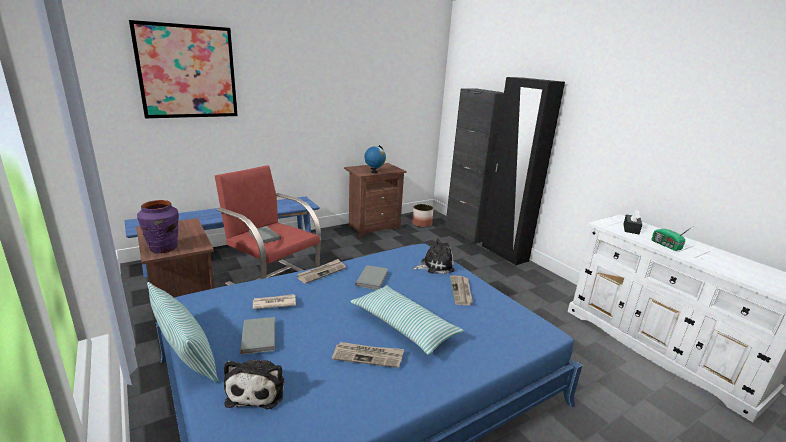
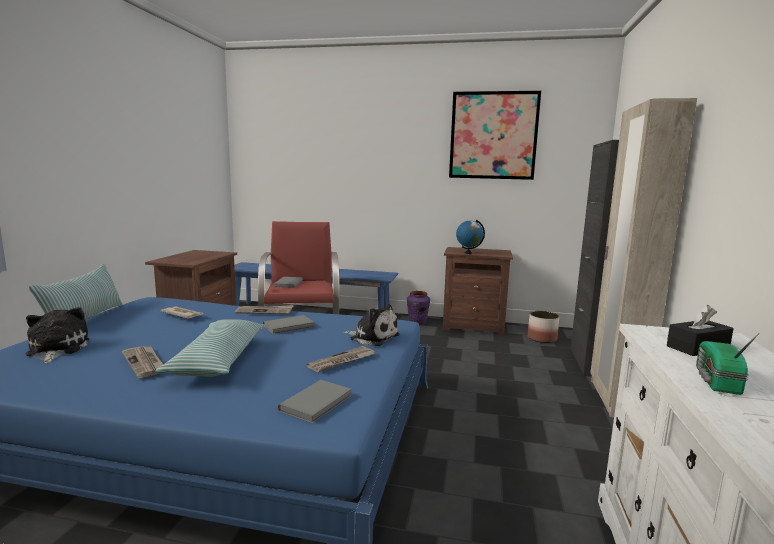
camera: 45 degrees right, 10 degrees down
picture [129,20,238,118] -> picture moved to [449,91,541,180]
purple vase [137,200,179,253] -> purple vase moved to [407,291,430,325]
plush toy [224,359,285,410] -> plush toy turned 120 degrees clockwise [26,307,89,363]
grey book [240,317,275,355] -> grey book moved to [278,380,352,423]
black wardrobe [482,77,565,265] -> beige wardrobe [590,98,697,418]

